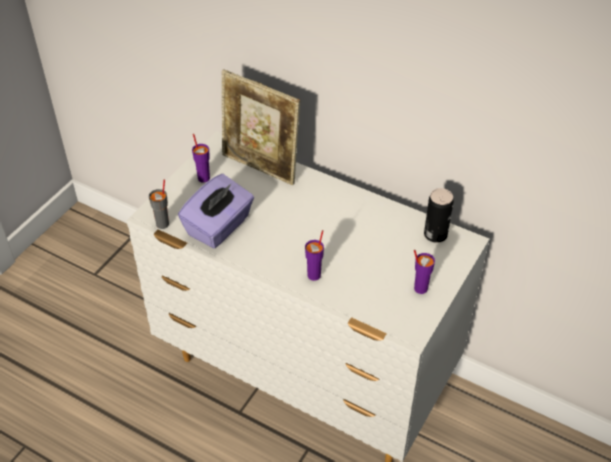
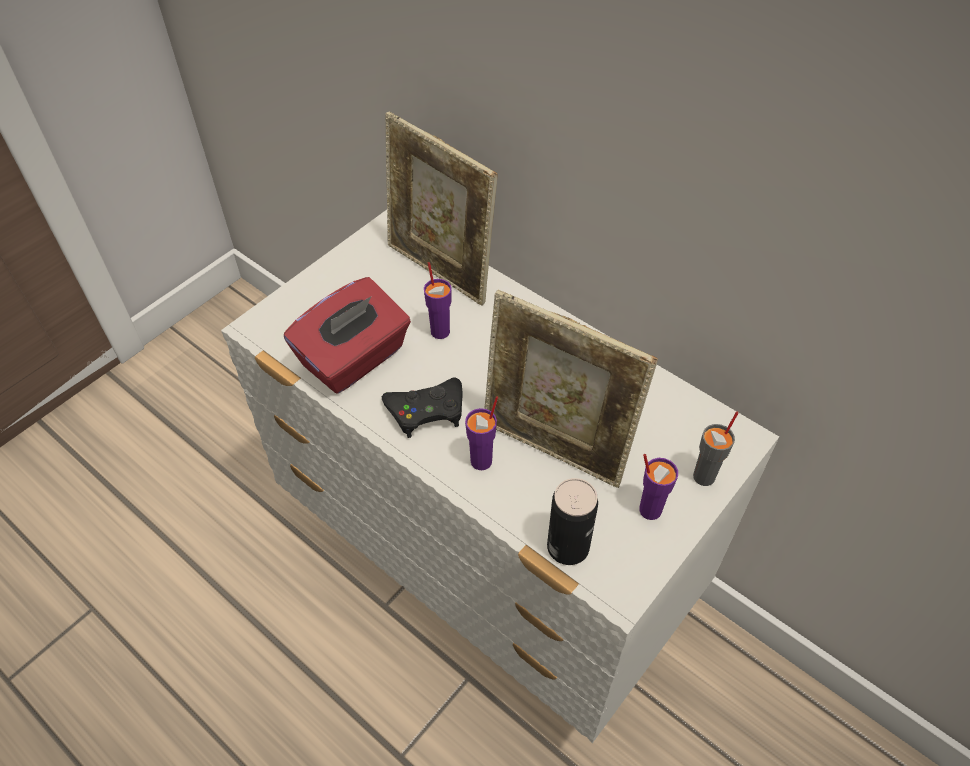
camera: 10 degrees right, 5 degrees up
grey cup [149,179,169,229] -> grey cup moved to [693,412,739,486]
purple tissue box [178,174,254,248] -> red tissue box [284,277,411,393]
purple cup [192,134,210,183] -> purple cup moved to [424,262,452,339]
can [424,188,454,243] -> can moved to [547,478,598,565]
none -> black game controller [382,378,463,438]
none -> picture frame [484,290,658,488]

